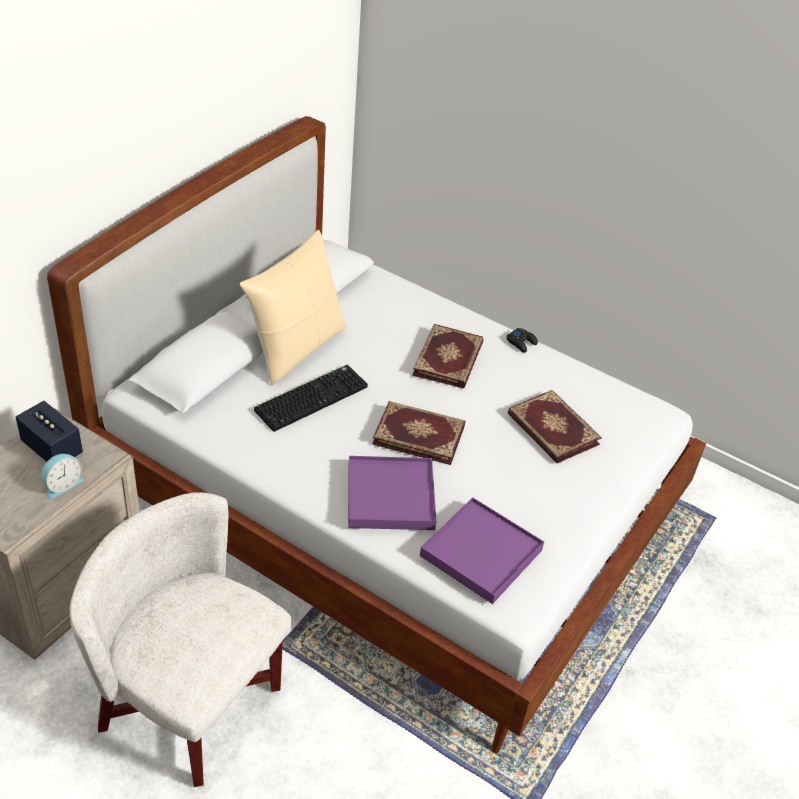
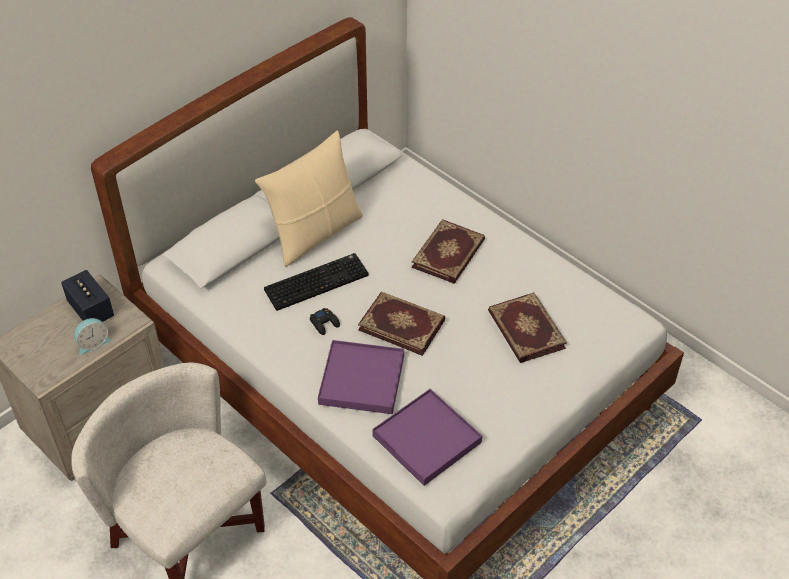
camera: 15 degrees right, 5 degrees up
black game controller [506,328,538,353] -> black game controller moved to [310,308,340,335]

